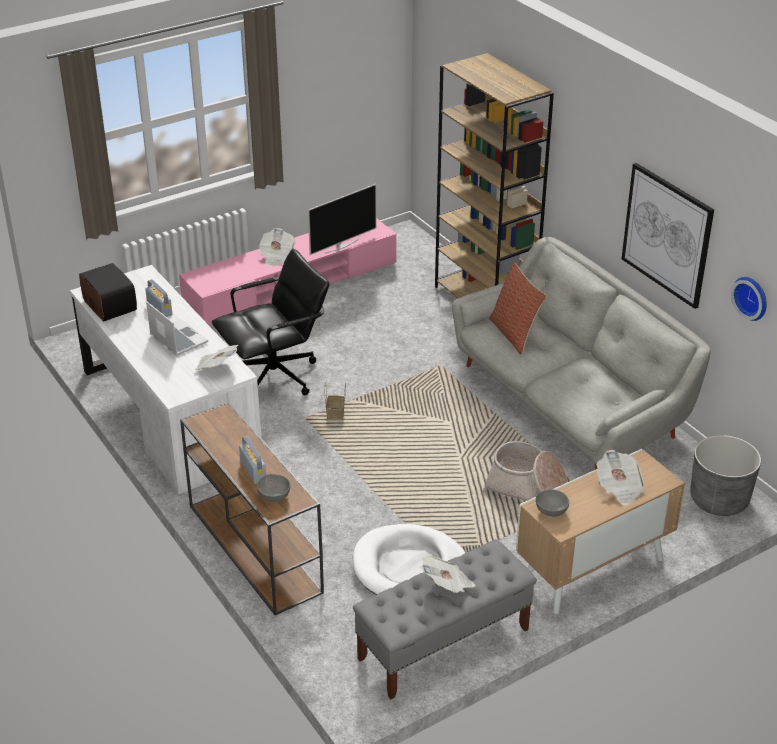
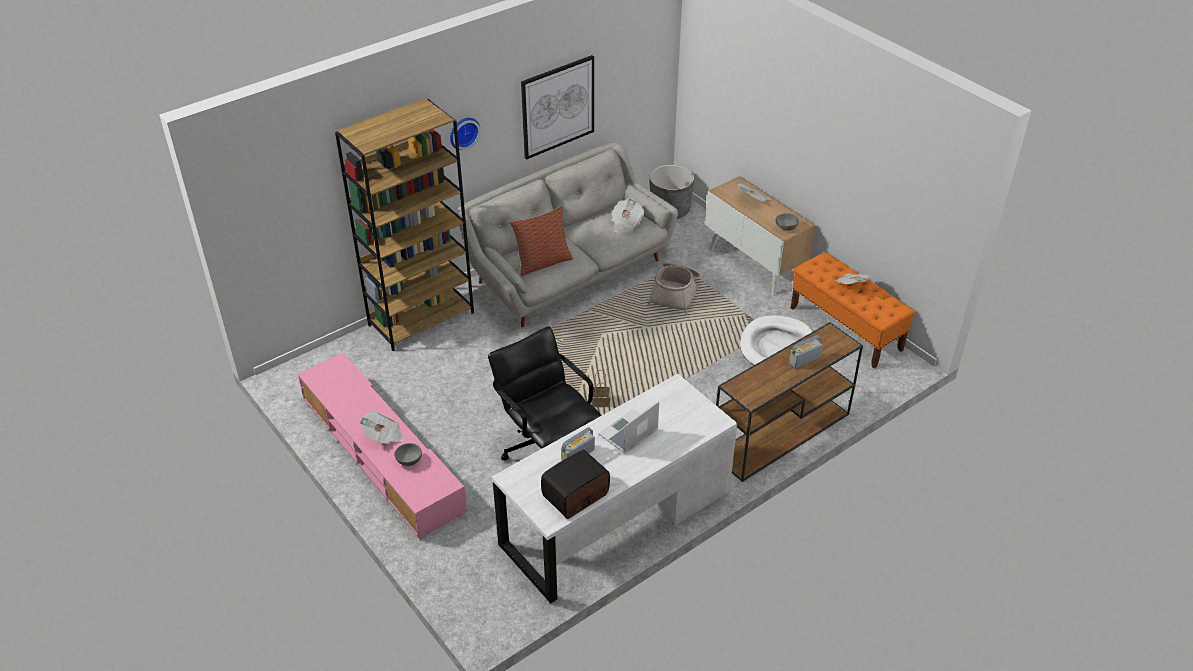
camera: 95 degrees left, 5 degrees up
newspaper [195,345,238,370] -> newspaper moved to [611,198,644,233]
grey bowl [257,474,290,502] -> grey bowl moved to [395,443,422,466]
television [308,184,377,255] -> none
grey bench [353,539,537,699] -> orange bench [791,252,915,368]
wall clock [731,277,767,321] -> wall clock moved to [450,118,481,150]

